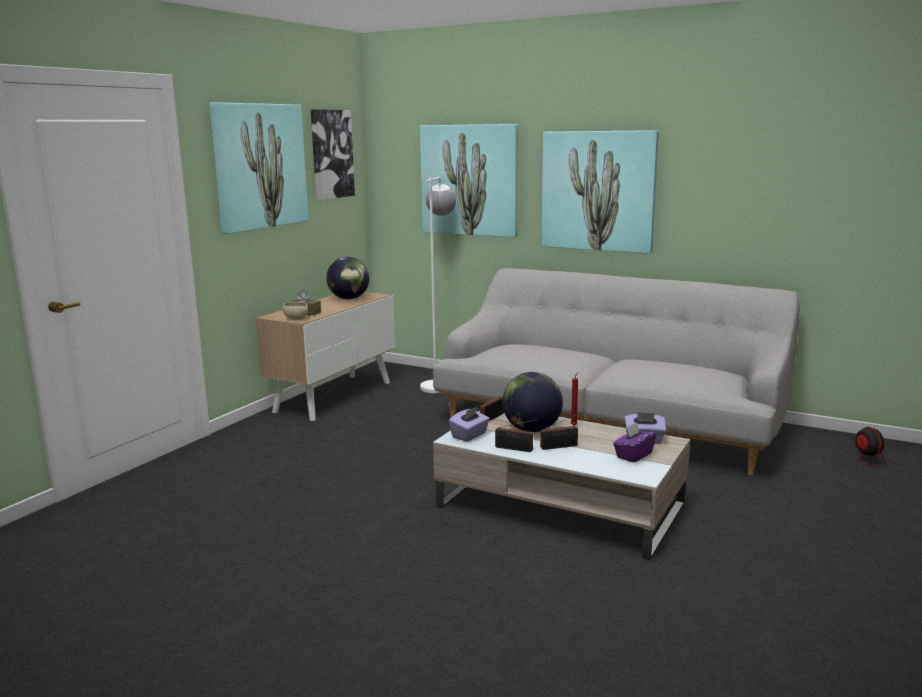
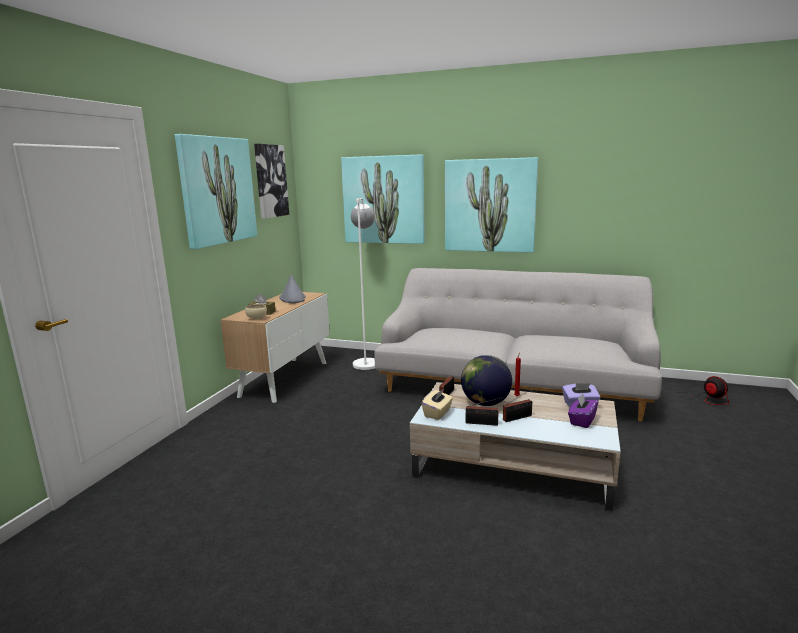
camera: 10 degrees left, 0 degrees up
globe [326,257,369,299] -> grey hat [279,275,306,303]
purple tissue box [449,406,490,441] -> beige tissue box [422,388,453,420]

